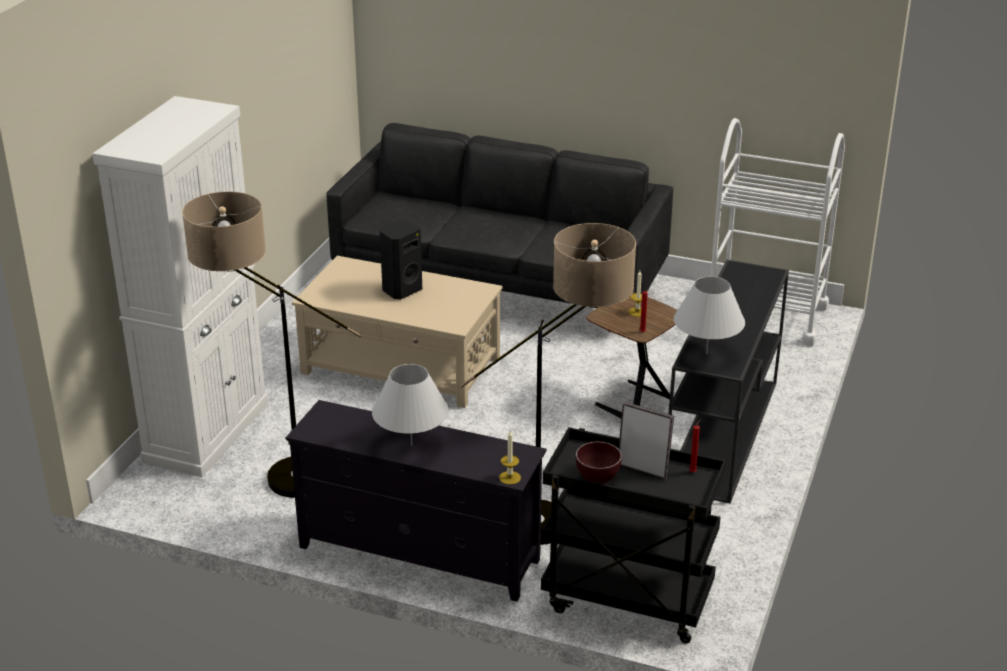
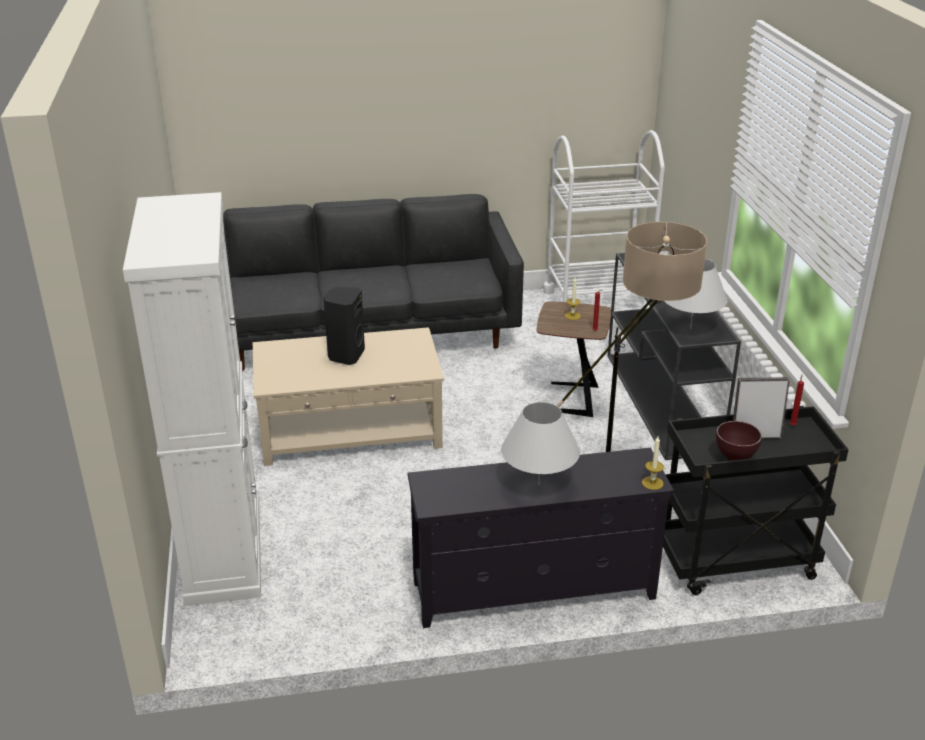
camera: 30 degrees left, 0 degrees up
floor lamp [182,191,361,498] -> none

